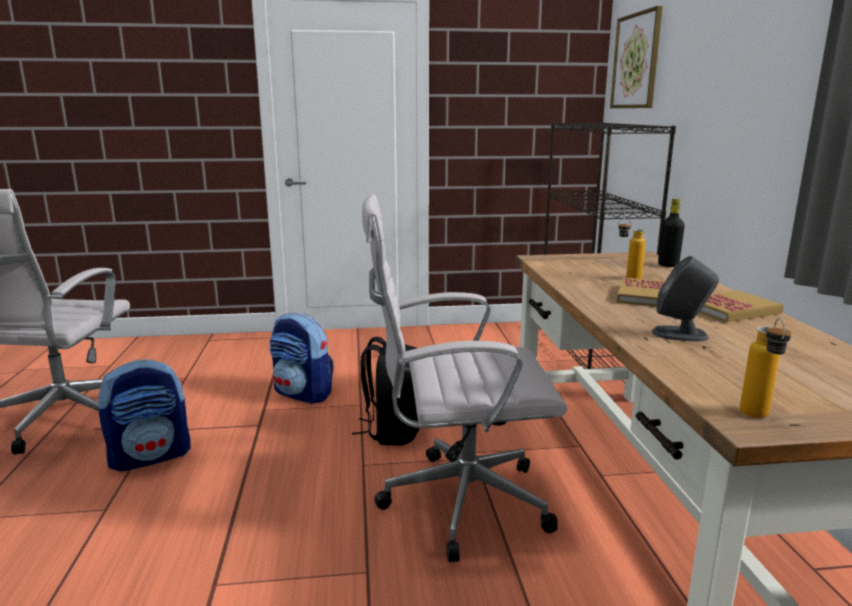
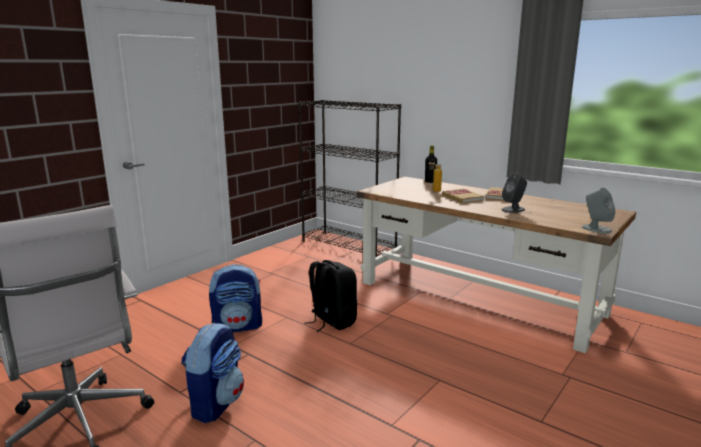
camera: 45 degrees left, 0 degrees up
white office chair [362,194,568,562] -> none
picture [610,6,663,108] -> none
bottle [740,318,791,418] -> grey speaker [582,188,616,234]

